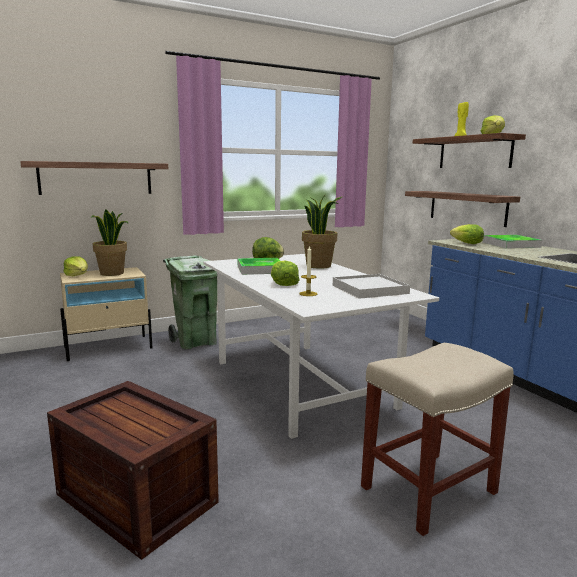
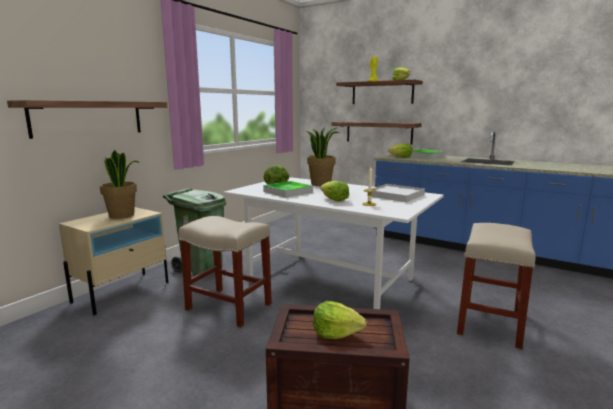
camera: 30 degrees left, 0 degrees up
lettuce [63,256,88,276] -> lettuce moved to [313,301,367,339]
none -> beige stool [179,216,272,327]

